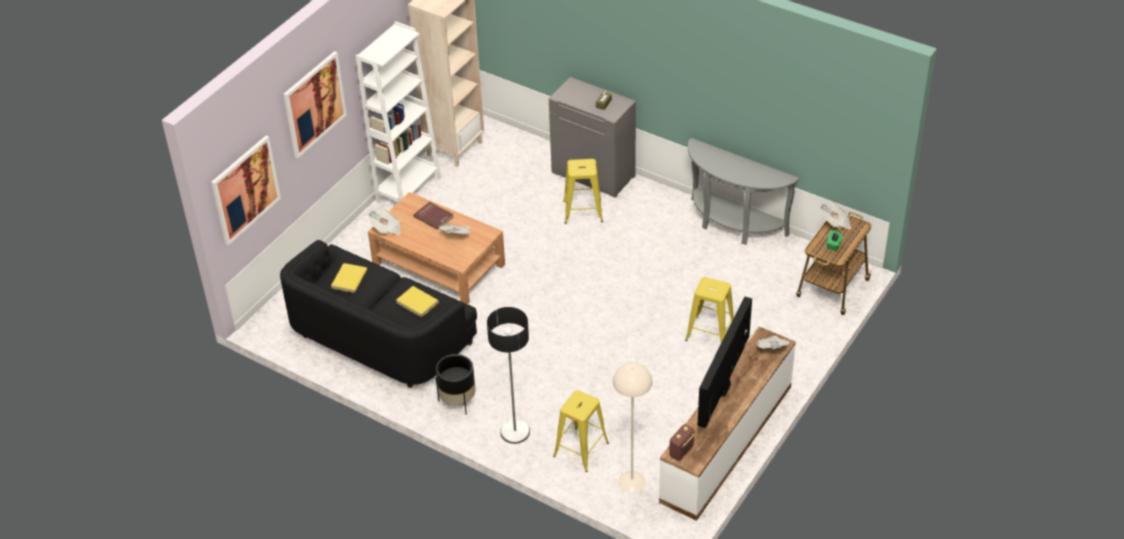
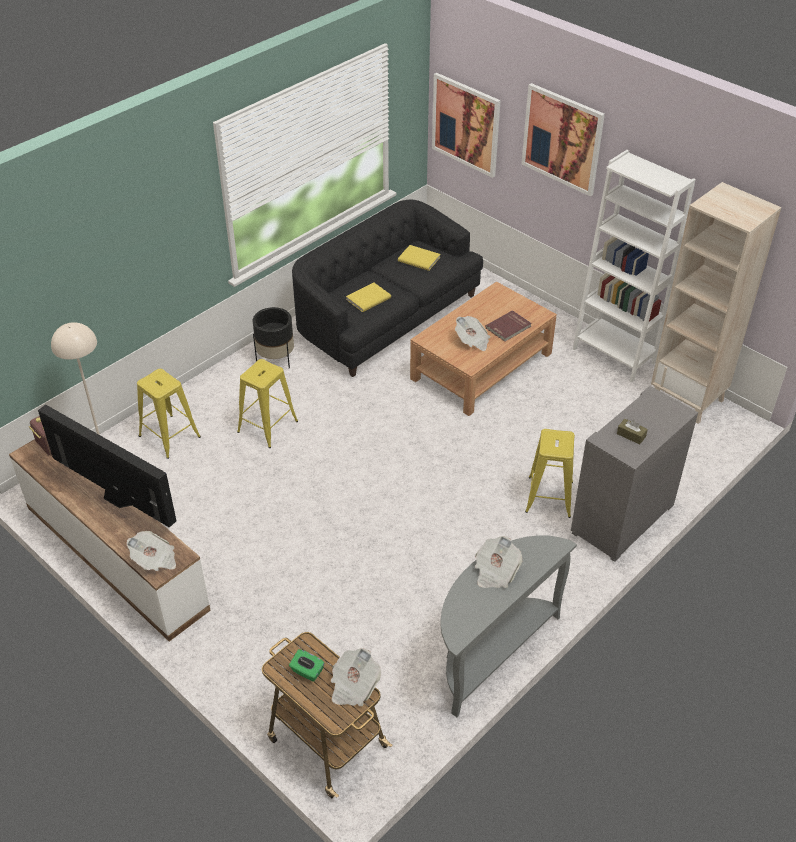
camera: 100 degrees right, 0 degrees up
newspaper [369,208,400,235] -> newspaper moved to [475,536,522,588]
floor lamp [487,307,530,444] -> none
yellow stool [685,277,734,343] -> yellow stool moved to [237,359,298,448]

